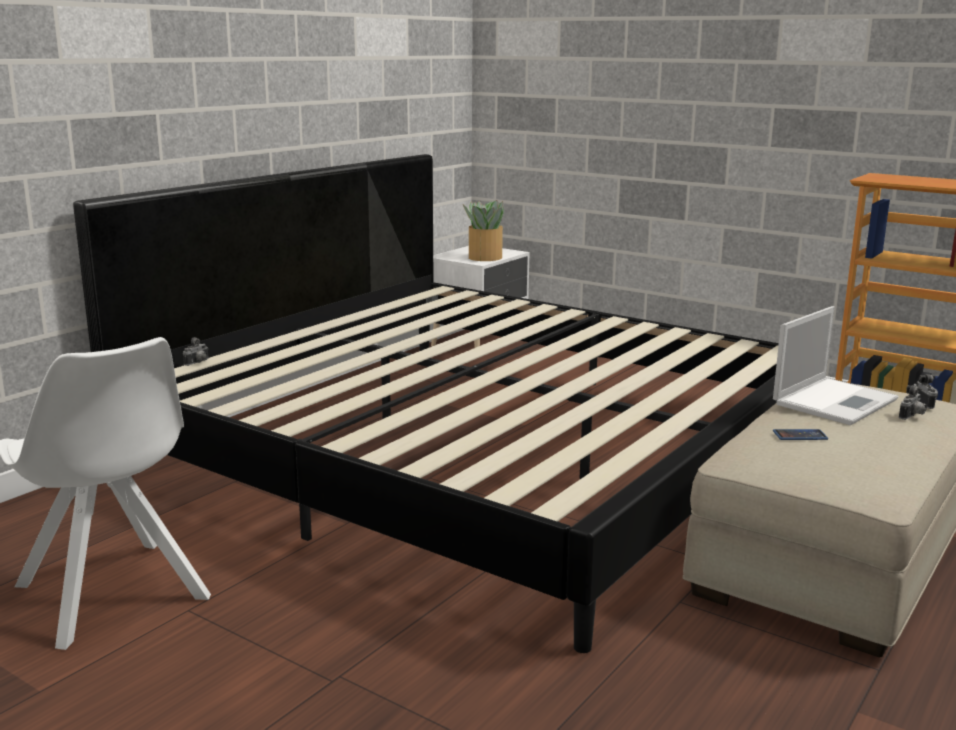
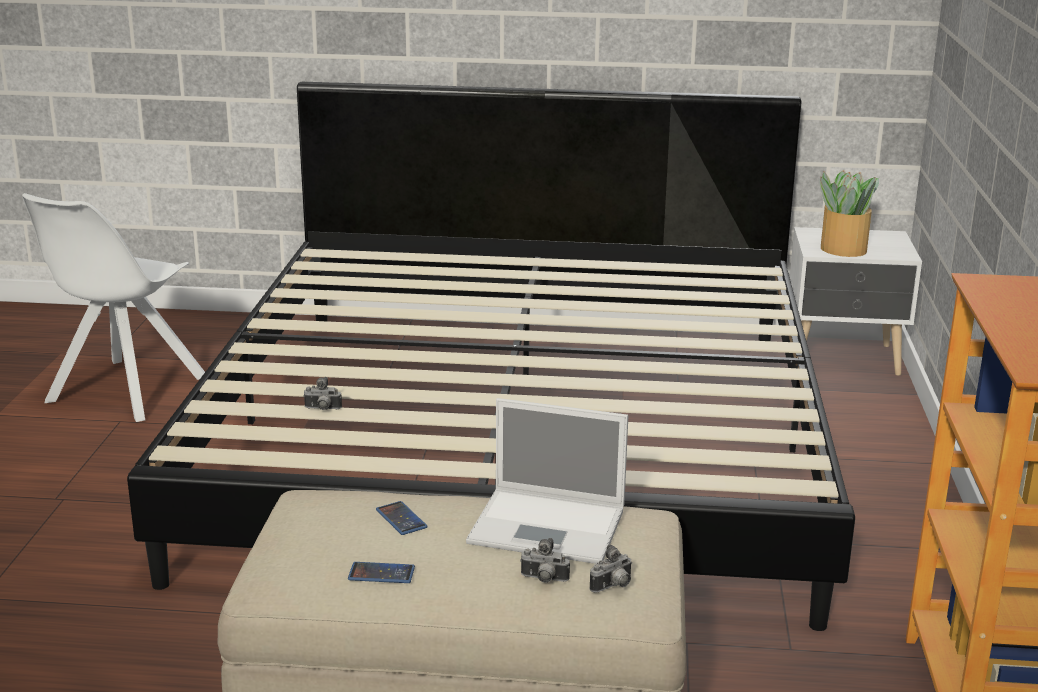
camera: 60 degrees right, 5 degrees up
camera [183,337,209,366] -> camera moved to [303,377,342,410]
none -> phone [348,562,415,583]

